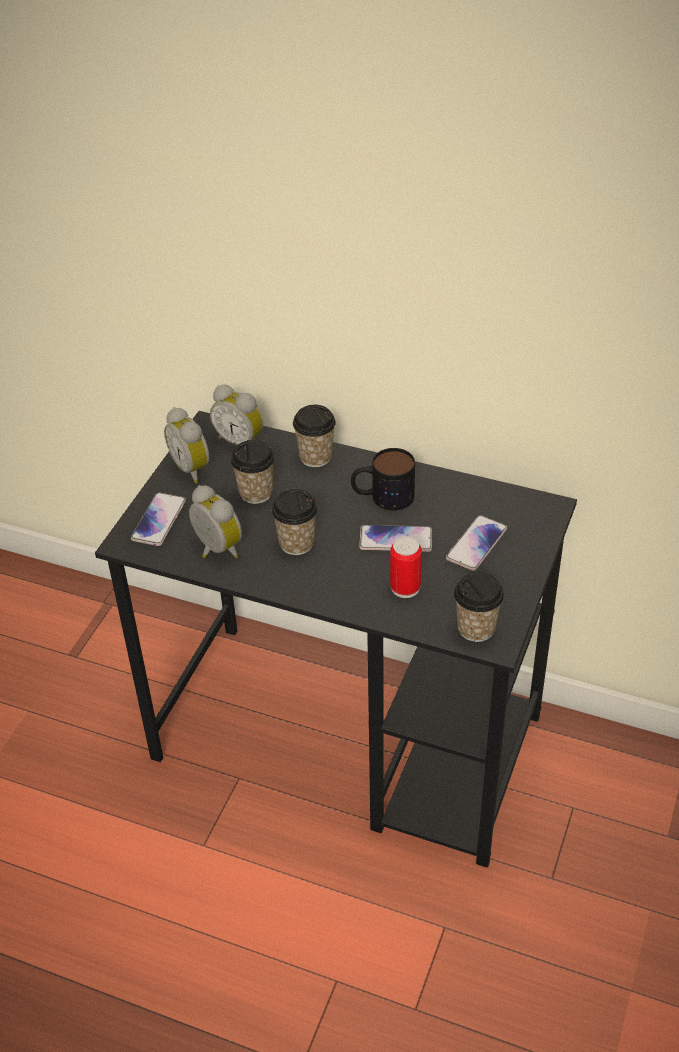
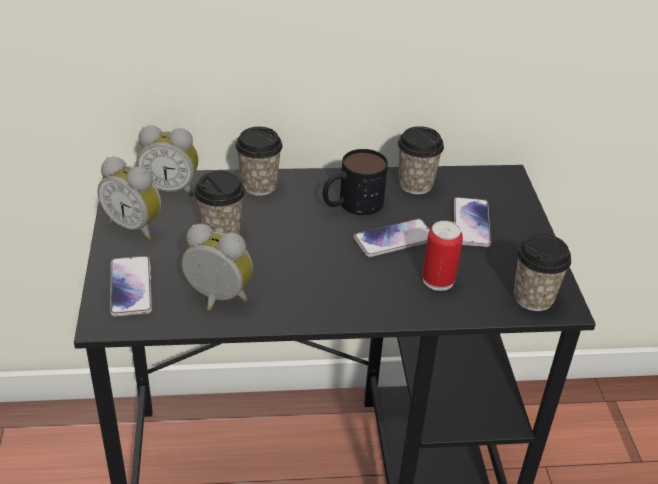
camera: 30 degrees left, 5 degrees down
cup [271,489,318,555] -> cup moved to [398,126,444,194]

